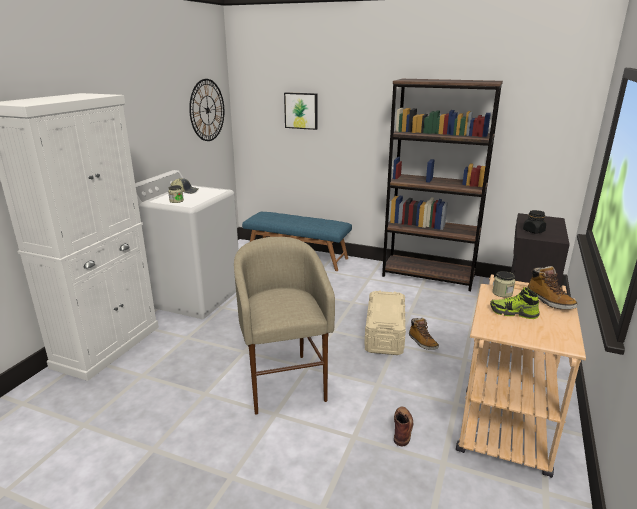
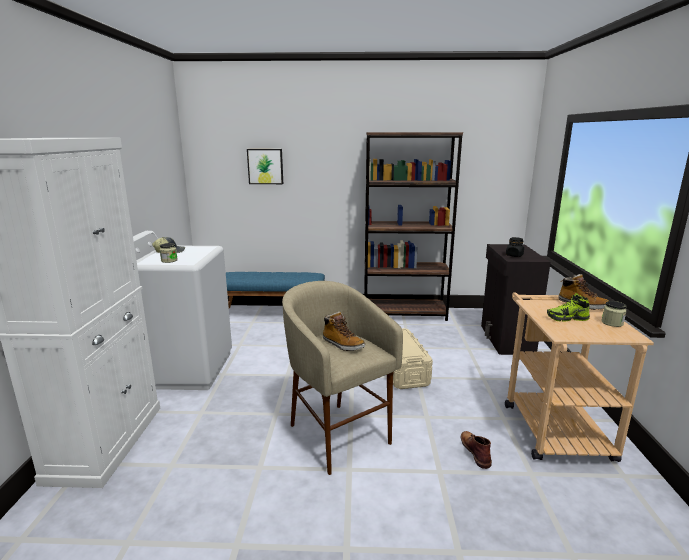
camera: 20 degrees left, 5 degrees down
wall clock [189,79,224,141] -> none
boot [409,318,439,350] -> boot moved to [323,312,365,351]
jar [492,271,515,297] -> jar moved to [601,301,627,327]

